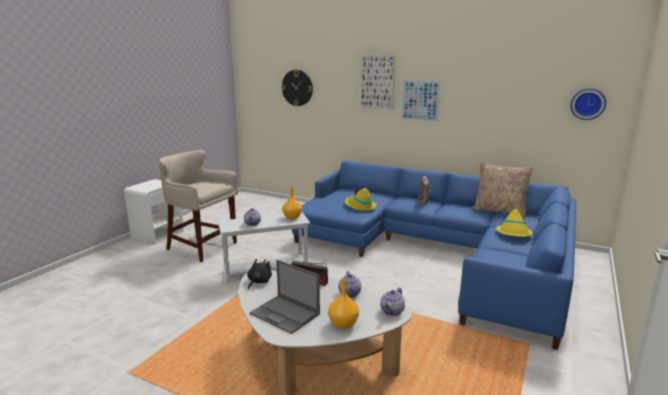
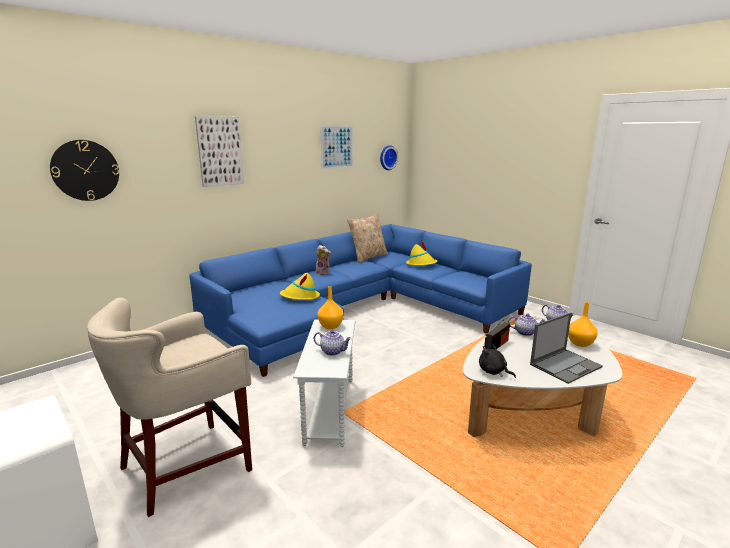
camera: 70 degrees left, 0 degrees up
picture [400,79,442,122] -> picture moved to [320,125,353,169]

